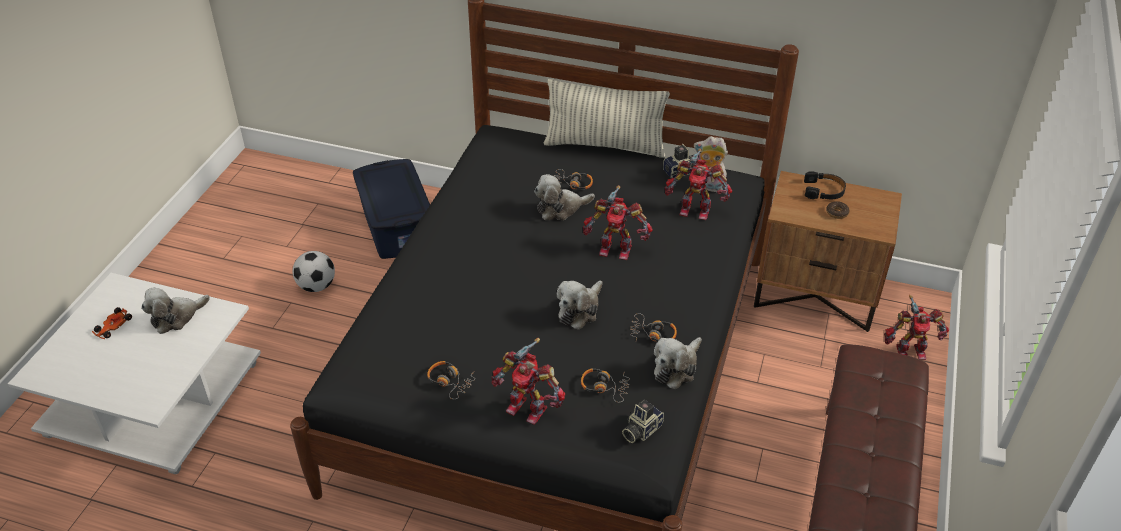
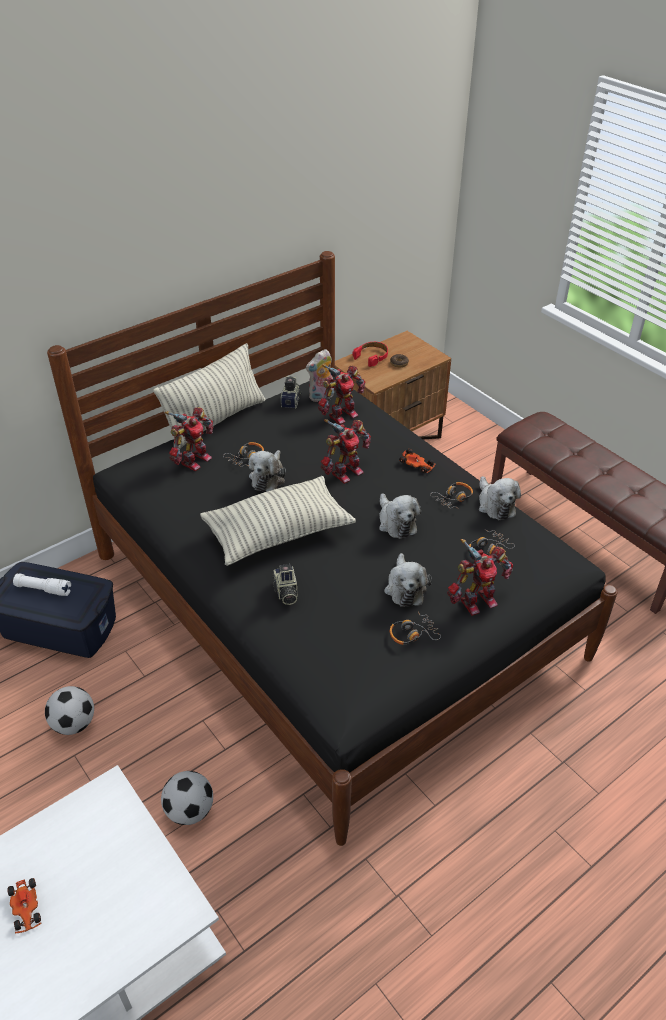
camera: 55 degrees left, 0 degrees up
plush toy [141,287,210,334] -> plush toy moved to [384,553,432,607]
camera [622,399,664,443] -> camera moved to [273,564,298,605]
black headphones [804,171,846,199] -> red headphones [352,342,388,367]
toy robot [884,295,949,360] -> toy robot moved to [164,407,214,472]
none -> white flashlight [13,573,71,596]
none -> football [161,771,213,825]
none -> pillow [200,476,356,566]
none -> toy car [399,449,436,473]

